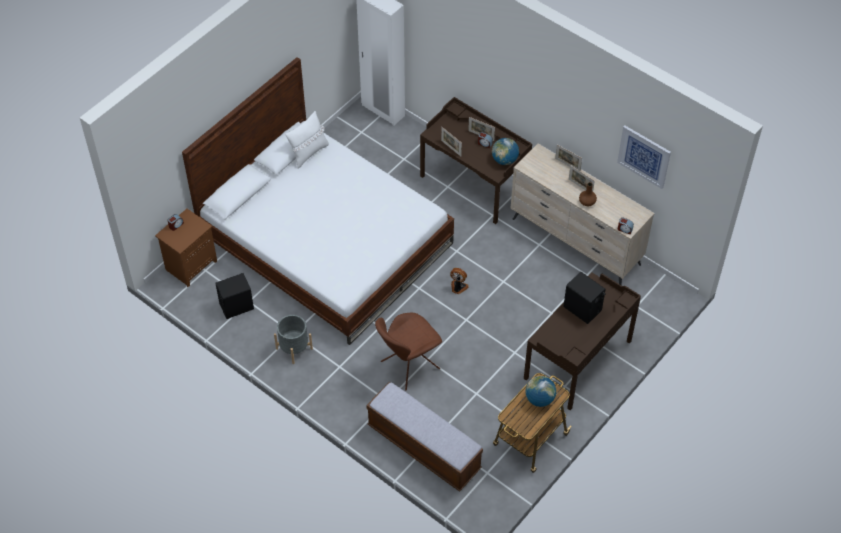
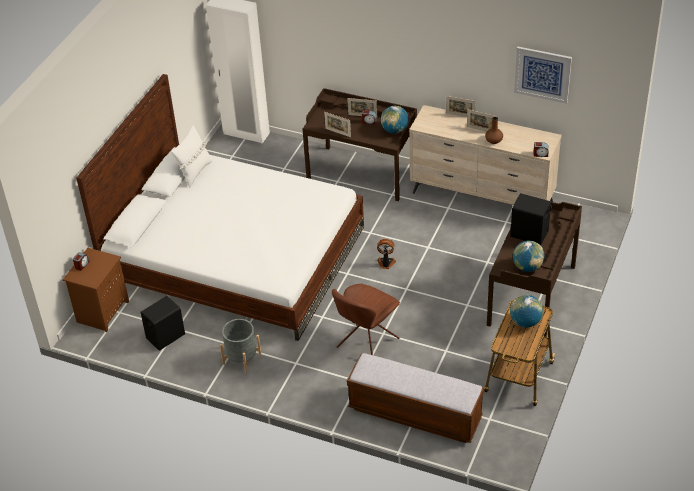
camera: 15 degrees left, 10 degrees down
none -> globe [513,240,544,272]

